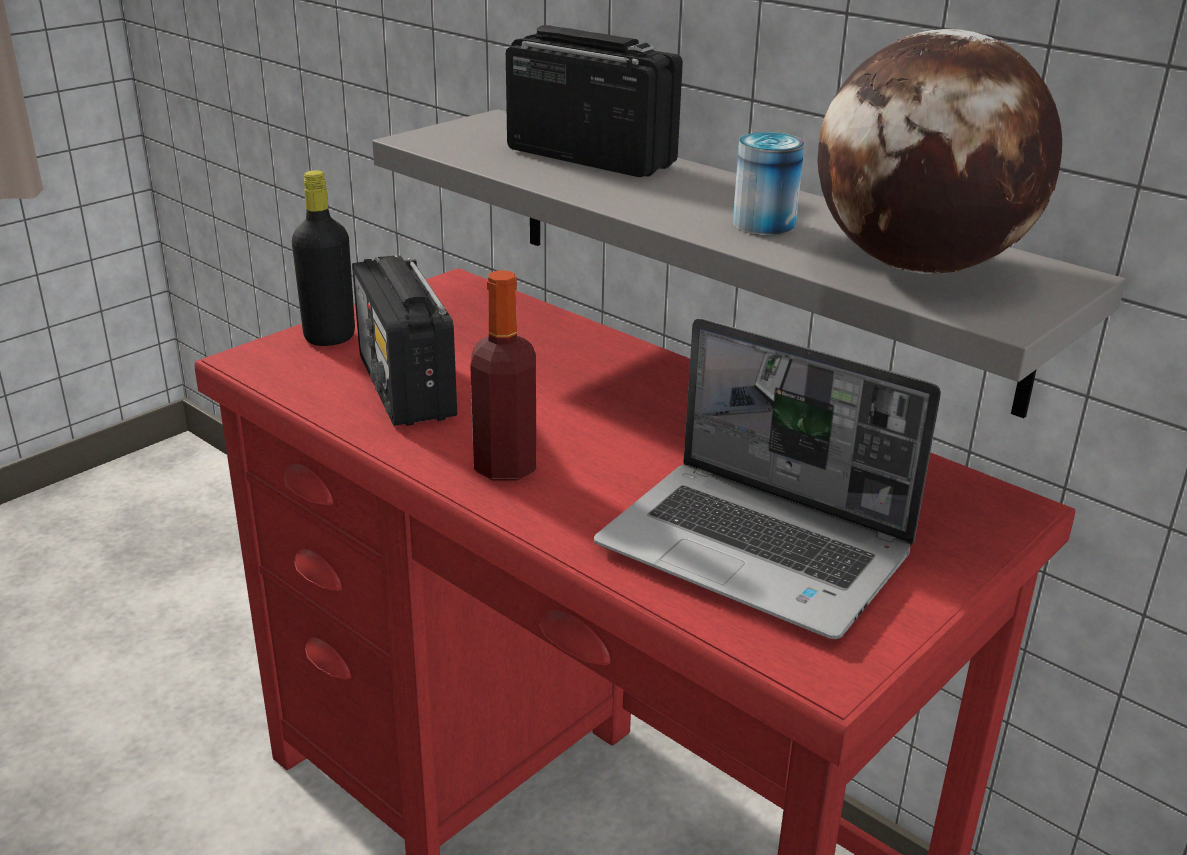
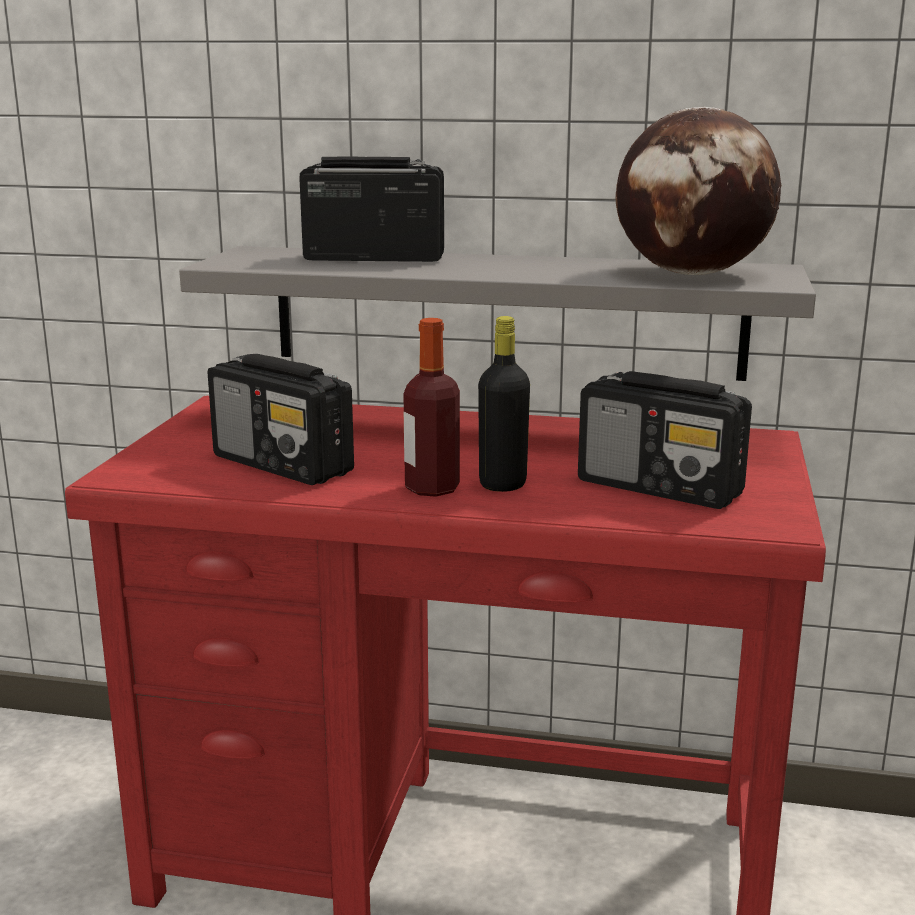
camera: 30 degrees left, 10 degrees down
black bottle [291,170,355,346] -> black bottle moved to [478,316,530,492]
laptop [594,318,941,639] -> radio [578,371,752,509]
can [733,132,804,235] -> none

